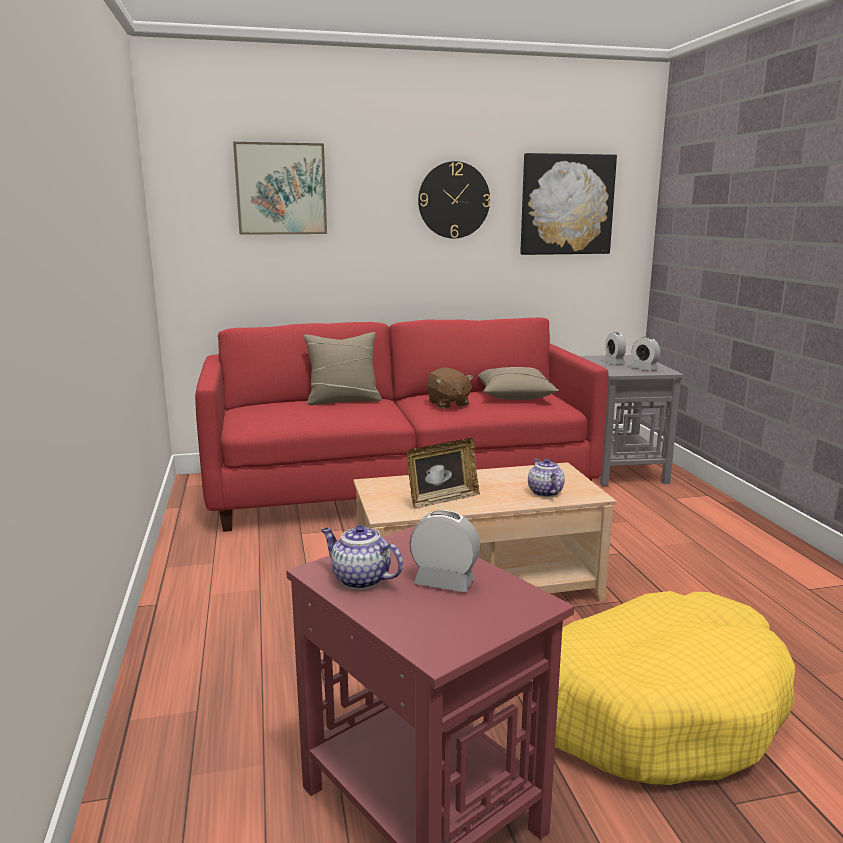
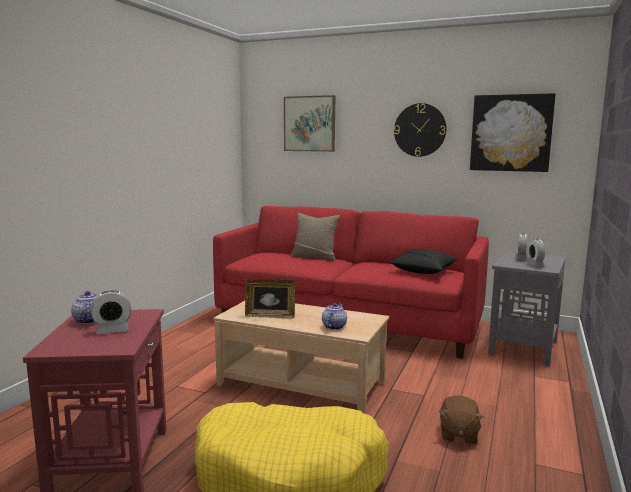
camera: 35 degrees right, 5 degrees down
alarm clock [410,510,480,592] -> alarm clock turned 105 degrees clockwise [91,290,131,334]
brown plush toy [427,367,473,409] -> brown plush toy moved to [439,395,484,445]
beige pillow [478,367,559,400] -> black pillow [390,249,458,274]

